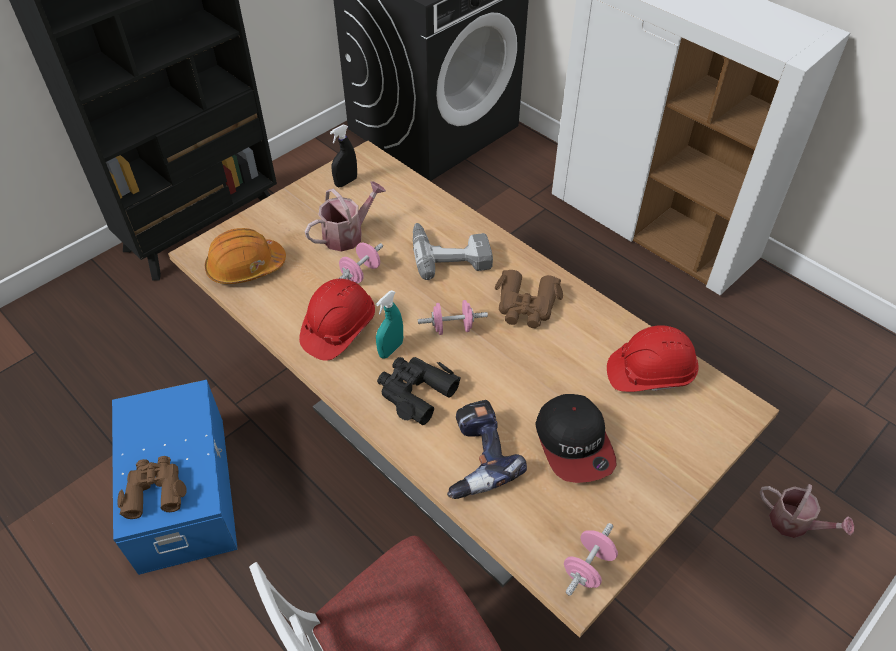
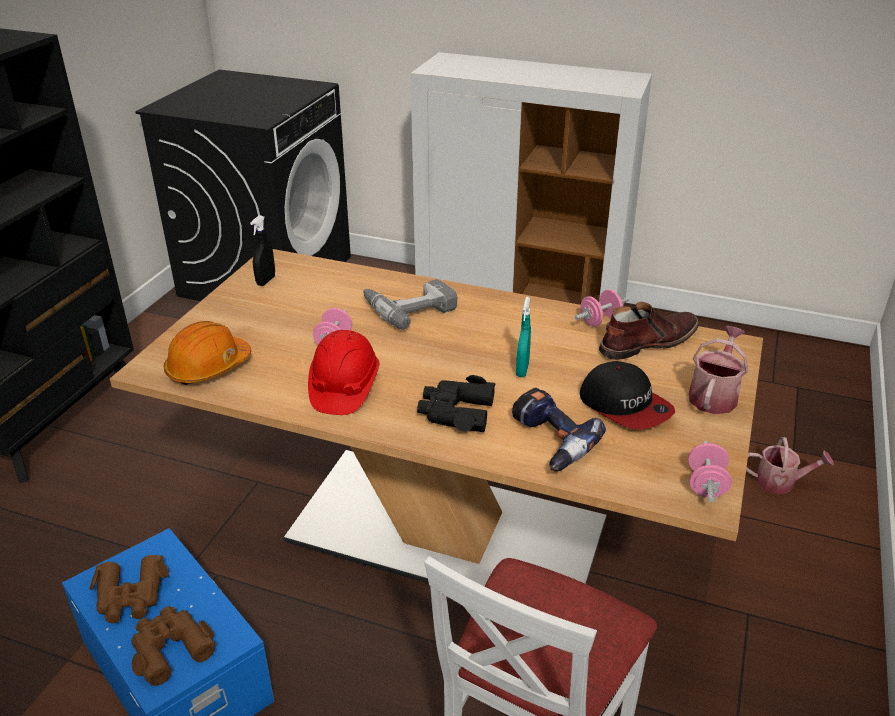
camera: 25 degrees left, 15 degrees down
watering can [305,181,386,251] -> watering can moved to [689,326,748,414]
turquoise spray bottle [376,290,403,359] -> turquoise spray bottle moved to [516,297,531,377]
pink dumbbell [418,300,488,335] -> pink dumbbell moved to [575,289,628,327]
brown binoculars [495,270,563,328] -> brown binoculars moved to [90,555,169,623]
red hard hat [607,325,699,392] -> brown boot [599,302,699,360]

